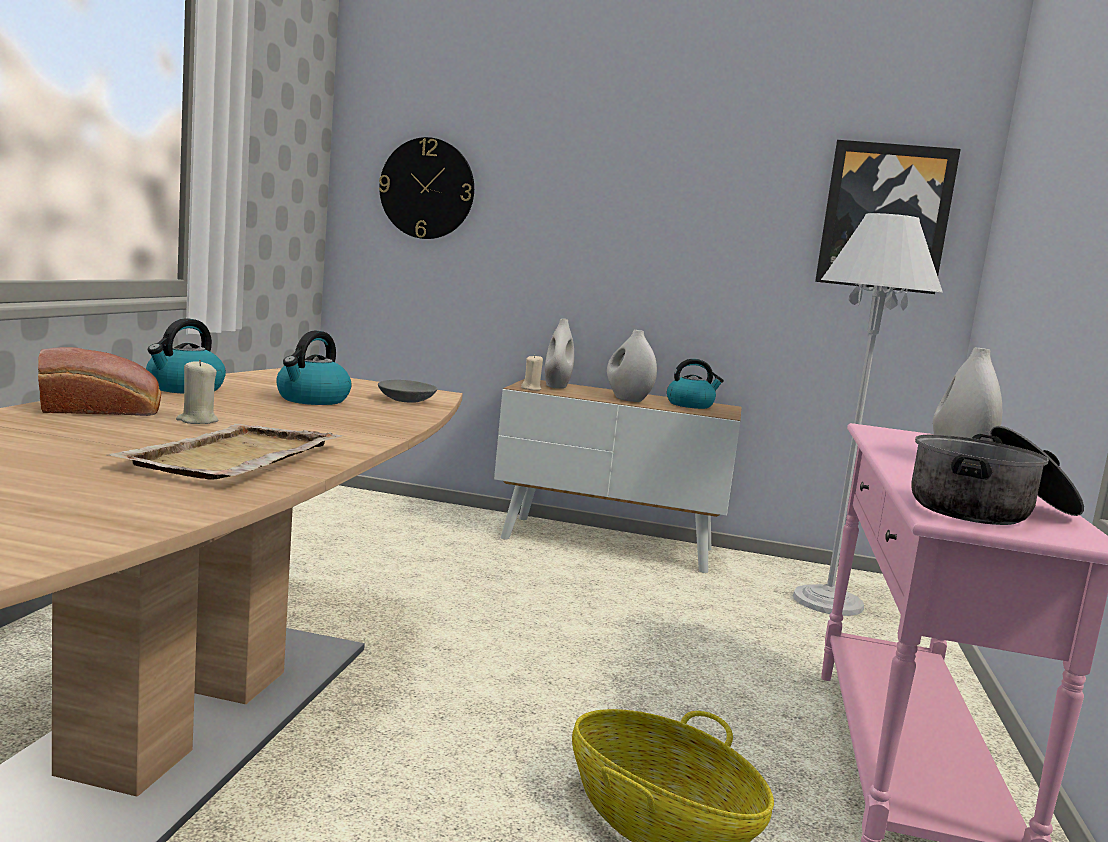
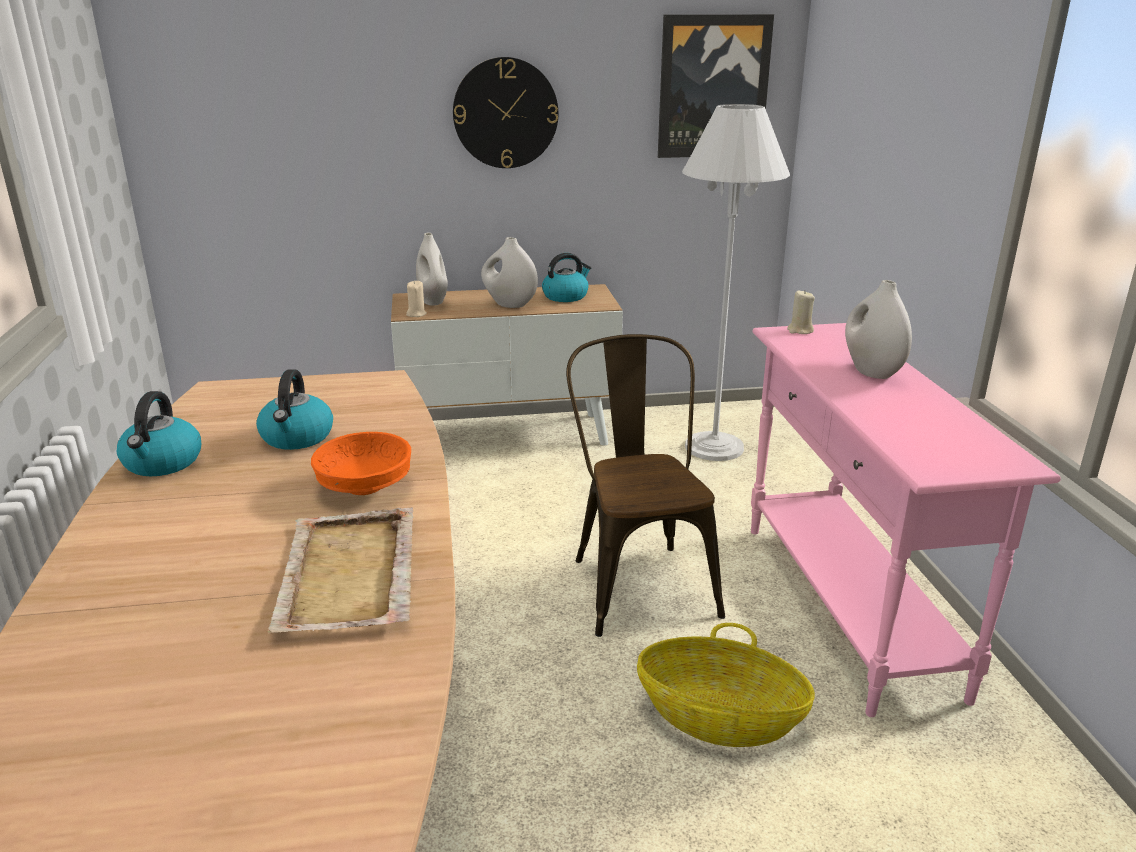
camera: 20 degrees left, 15 degrees up
bread [38,347,161,416] -> none
beige candle [176,360,218,424] -> beige candle moved to [787,291,815,334]
grey bowl [378,380,437,403] -> none
wall clock [379,137,474,239] -> wall clock moved to [453,57,558,168]
cooking pot [911,426,1084,525] -> none
none -> orange bowl [311,432,411,495]
none -> brown chair [566,334,725,637]

